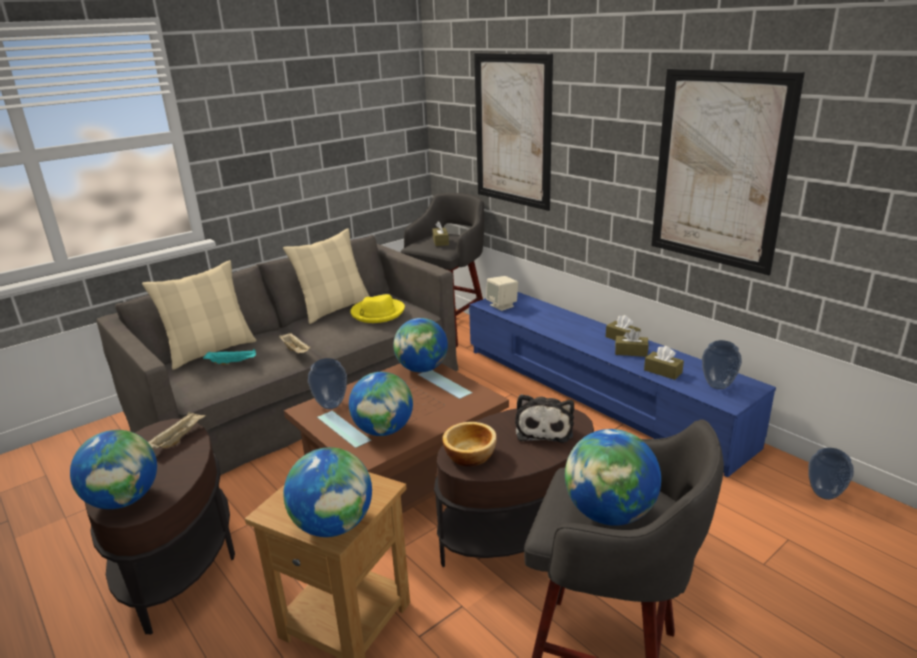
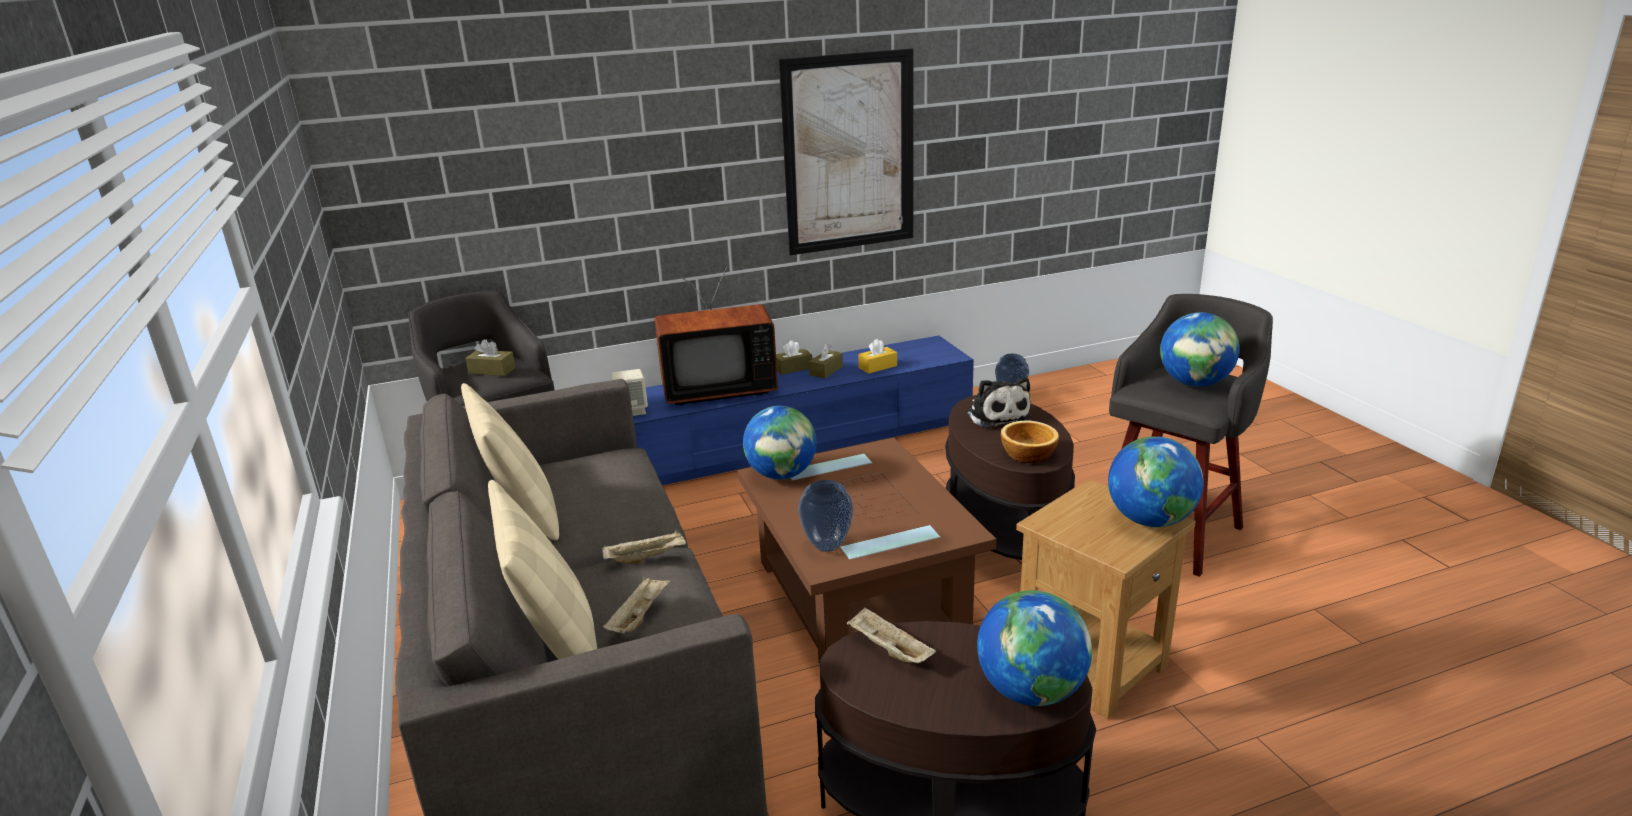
camera: 70 degrees left, 0 degrees up
turquoise tray [203,349,256,365] -> beige tray [603,577,670,634]
globe [349,372,413,436] -> none
yellow hat [350,294,405,323] -> none
picture [474,53,553,211] -> none
plush toy [515,394,574,443] -> plush toy turned 45 degrees clockwise [967,377,1031,428]
brown tissue box [644,346,684,380] -> yellow tissue box [858,339,897,374]
vase [702,340,742,389] -> none
none -> television [655,266,778,405]

